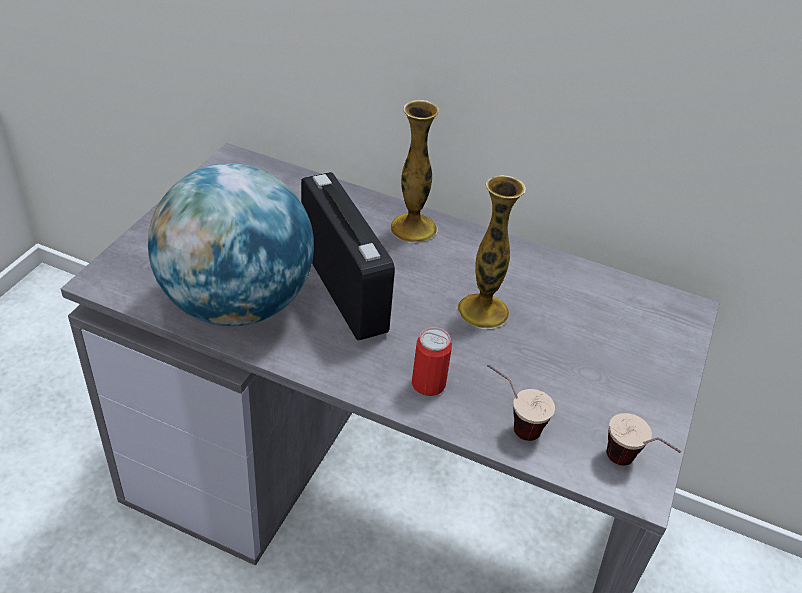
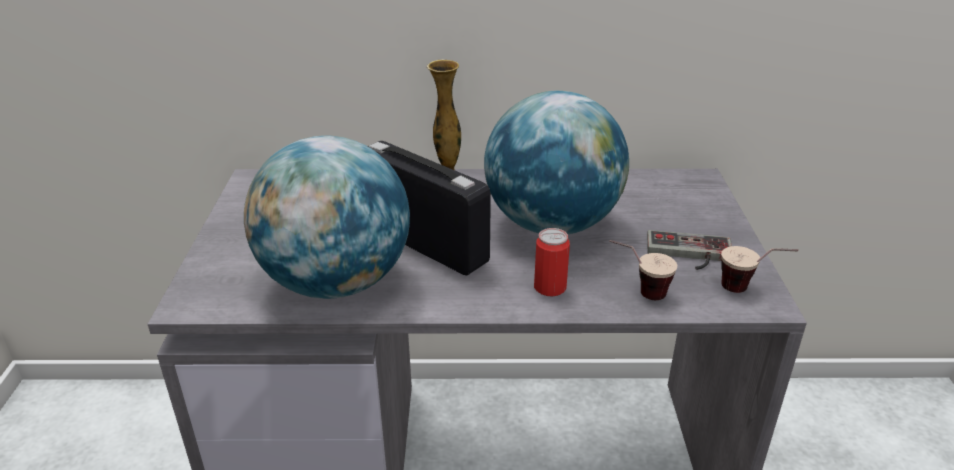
camera: 20 degrees left, 10 degrees down
vase [457,175,526,329] -> globe [484,91,629,234]
none -> game controller [647,230,732,270]

